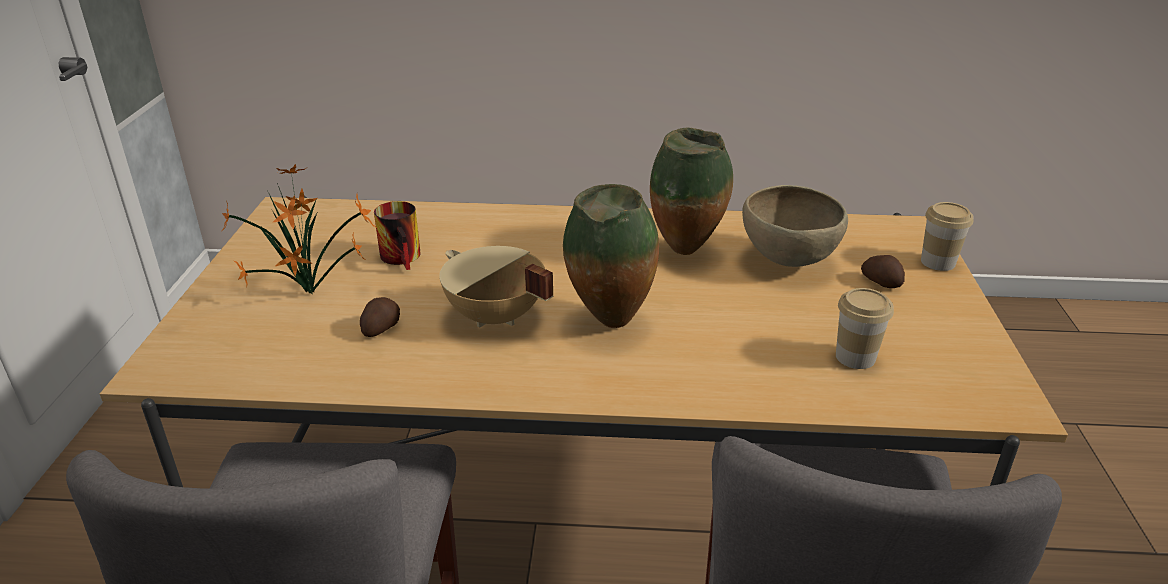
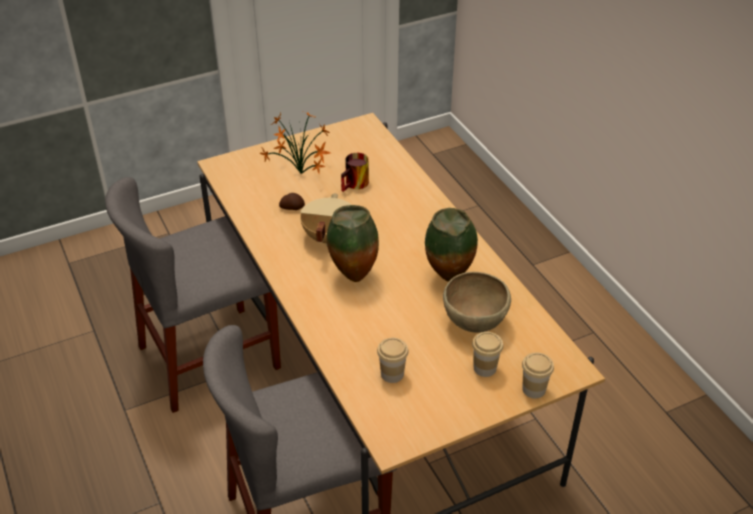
camera: 60 degrees right, 10 degrees up
potato [861,255,905,288] -> cup [472,332,503,377]

